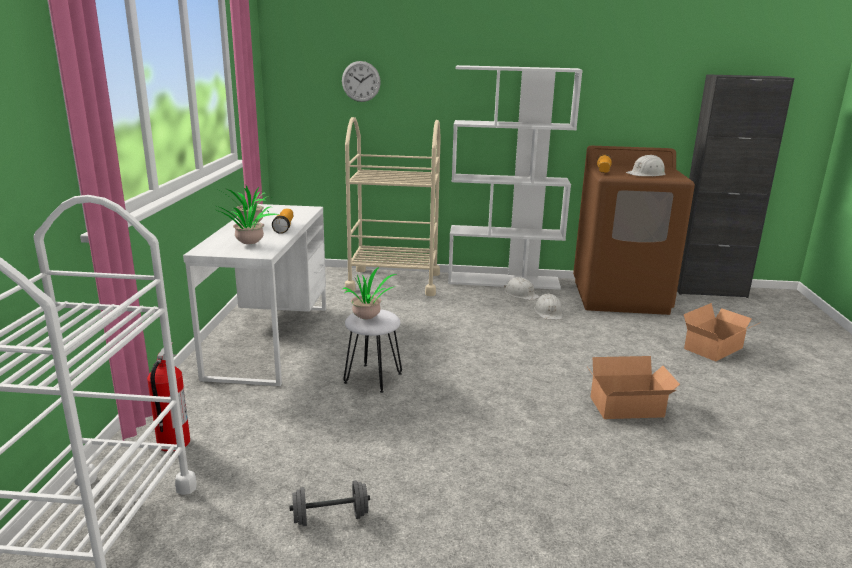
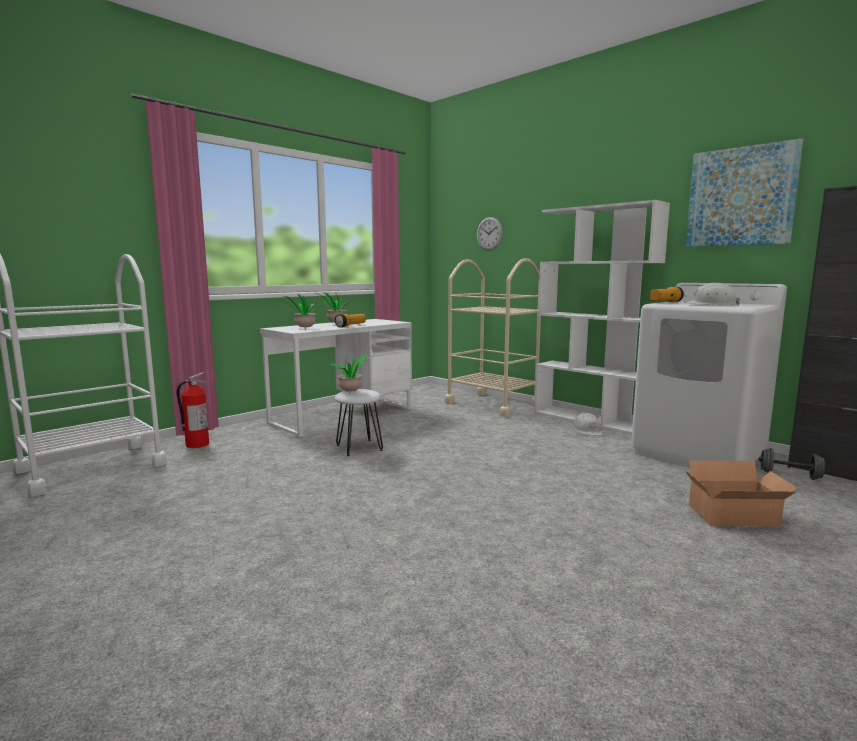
camera: 40 degrees right, 10 degrees down
grey dumbbell [289,480,370,526] -> grey dumbbell moved to [759,448,826,480]
white hard hat [534,294,563,320] -> none
brown washing machine [573,146,695,315] -> white washing machine [631,283,787,467]
cardboard box [588,356,680,419] -> none
none -> picture [686,138,803,247]

